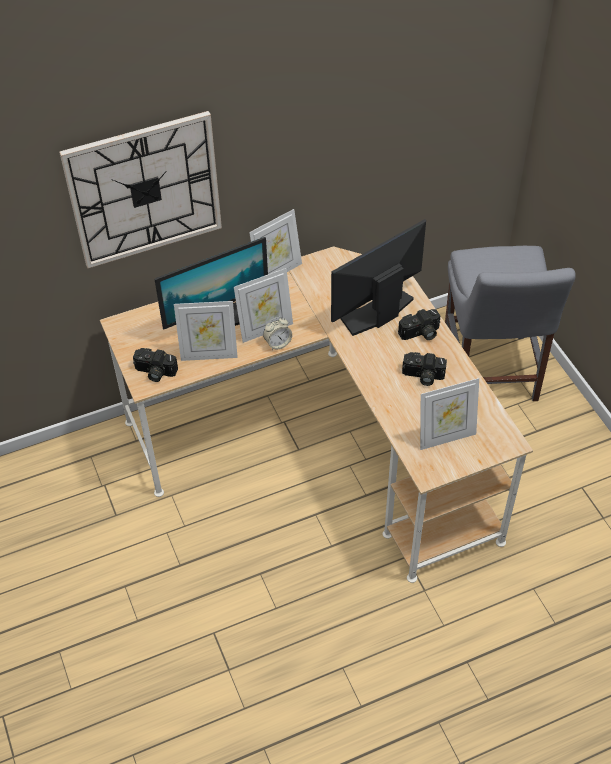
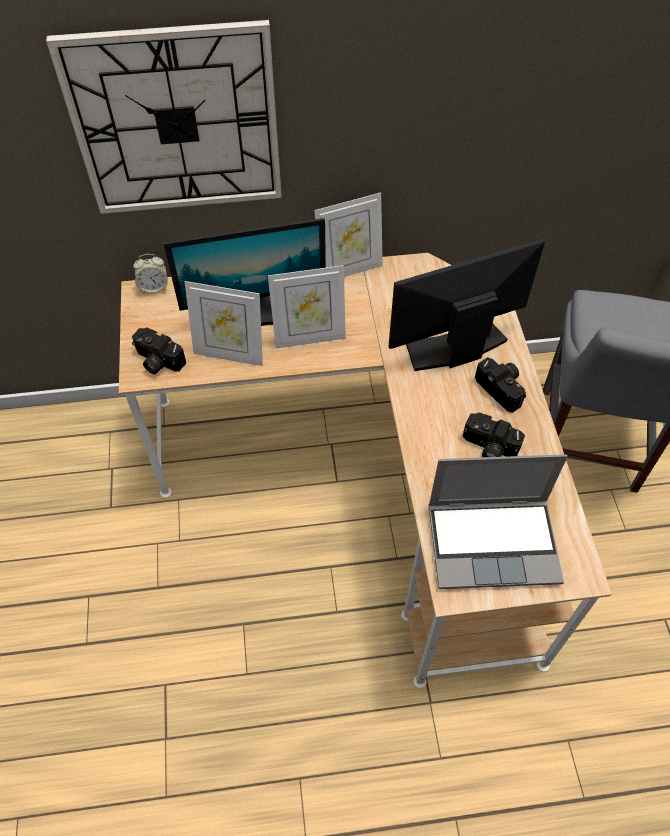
camera: 15 degrees right, 5 degrees up
alarm clock [263,317,292,350] -> alarm clock moved to [133,254,168,294]
camera [398,309,440,340] -> camera turned 120 degrees counterclockwise [475,357,526,413]
picture frame [420,378,479,450] -> laptop [428,454,568,589]

